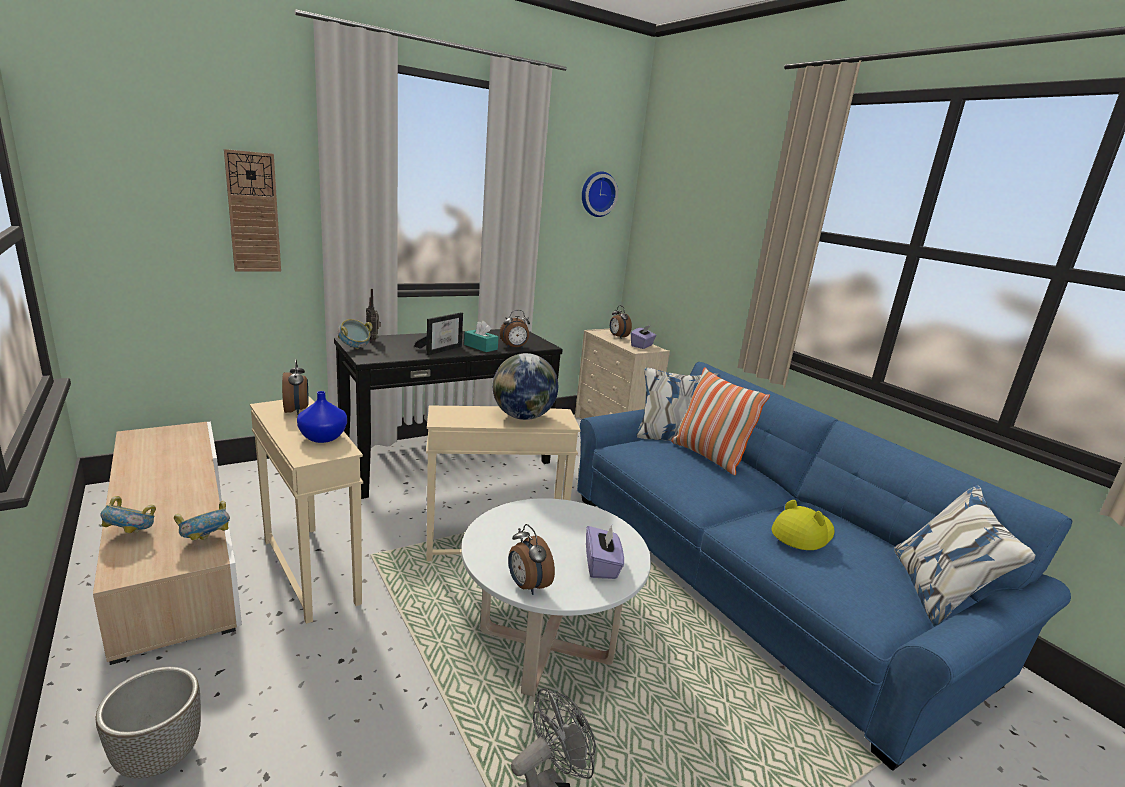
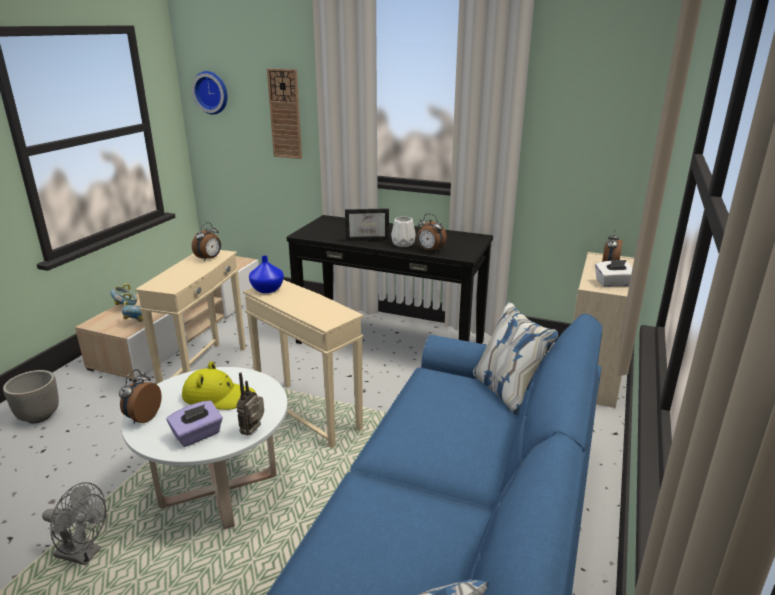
camera: 55 degrees right, 5 degrees up
blue vase [297,391,347,443] -> blue vase moved to [249,256,284,293]
bowl [338,319,373,349] -> none
radio [366,289,381,341] -> radio moved to [236,372,264,436]
turquoise tissue box [464,321,499,352] -> white vase [391,217,416,247]
globe [493,353,558,420] -> none
wall clock [582,171,618,217] -> wall clock moved to [192,71,228,115]
purple tissue box [631,325,656,349] -> white tissue box [595,260,632,287]
pillow [671,367,770,475] -> none
yellow hat [772,500,834,550] -> yellow hat moved to [182,361,255,410]

